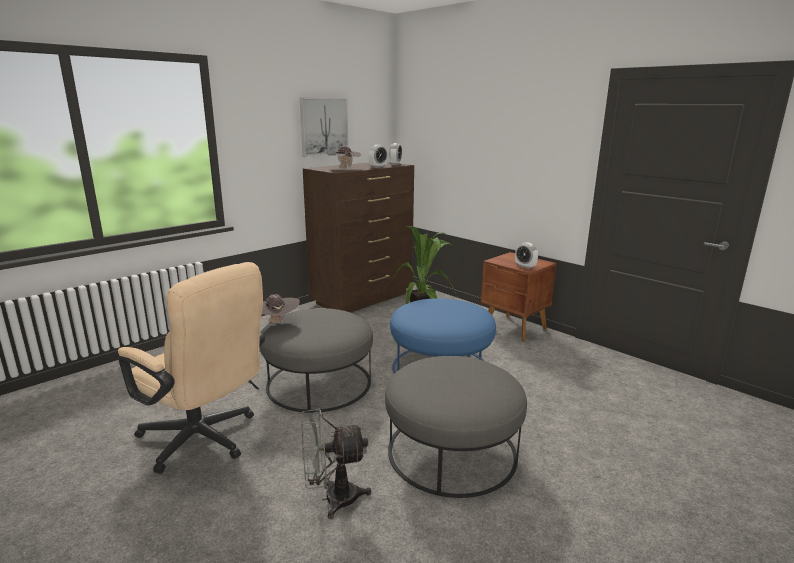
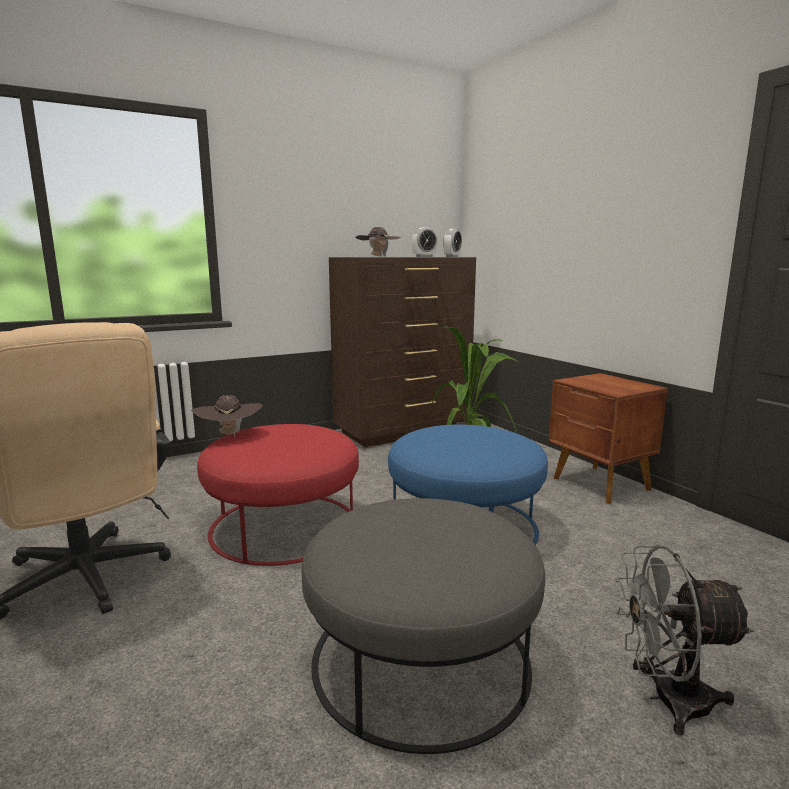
camera: 15 degrees right, 5 degrees down
grey ottoman [260,308,373,413] -> red ottoman [197,424,359,566]
picture [300,97,349,157] -> none
grey fan [301,408,371,519] -> grey fan moved to [615,545,754,735]
alarm clock [515,242,538,269] -> none

